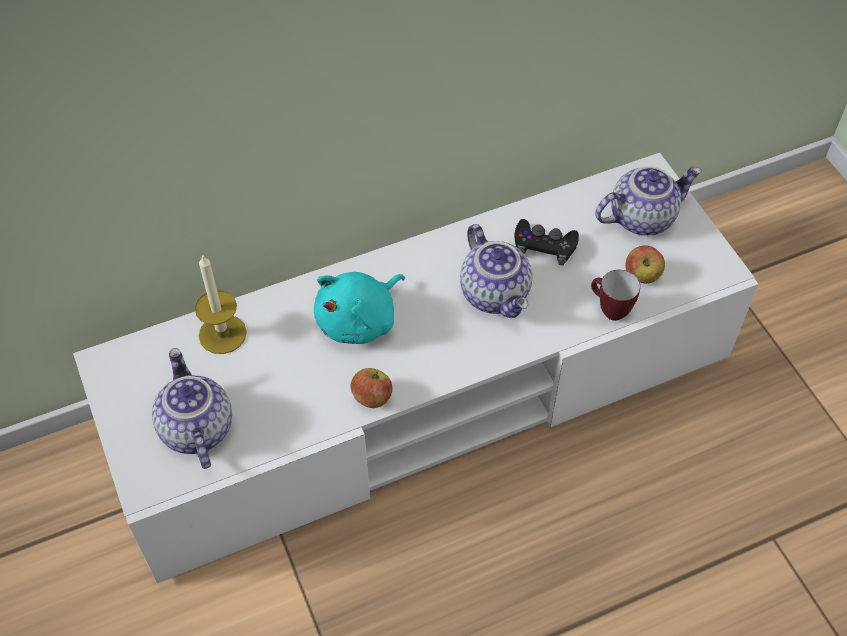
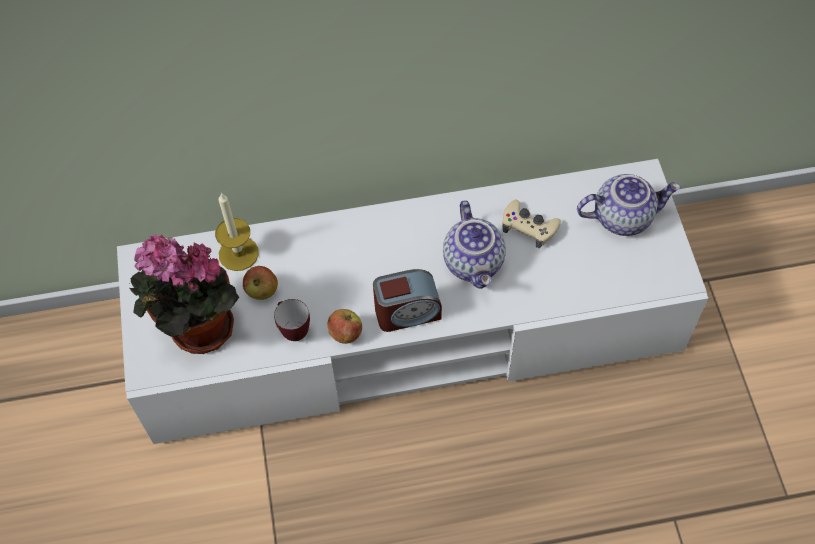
camera: 15 degrees right, 5 degrees up
teapot [152,348,232,469] -> potted plant [129,234,239,354]
turquoise plush toy [314,272,405,344] -> none
black game controller [514,219,579,266] -> beige game controller [502,200,561,248]
mug [591,270,640,321] -> mug moved to [274,299,310,341]
apple [626,246,665,284] -> apple moved to [243,266,278,300]
none -> alarm clock [373,269,442,332]

